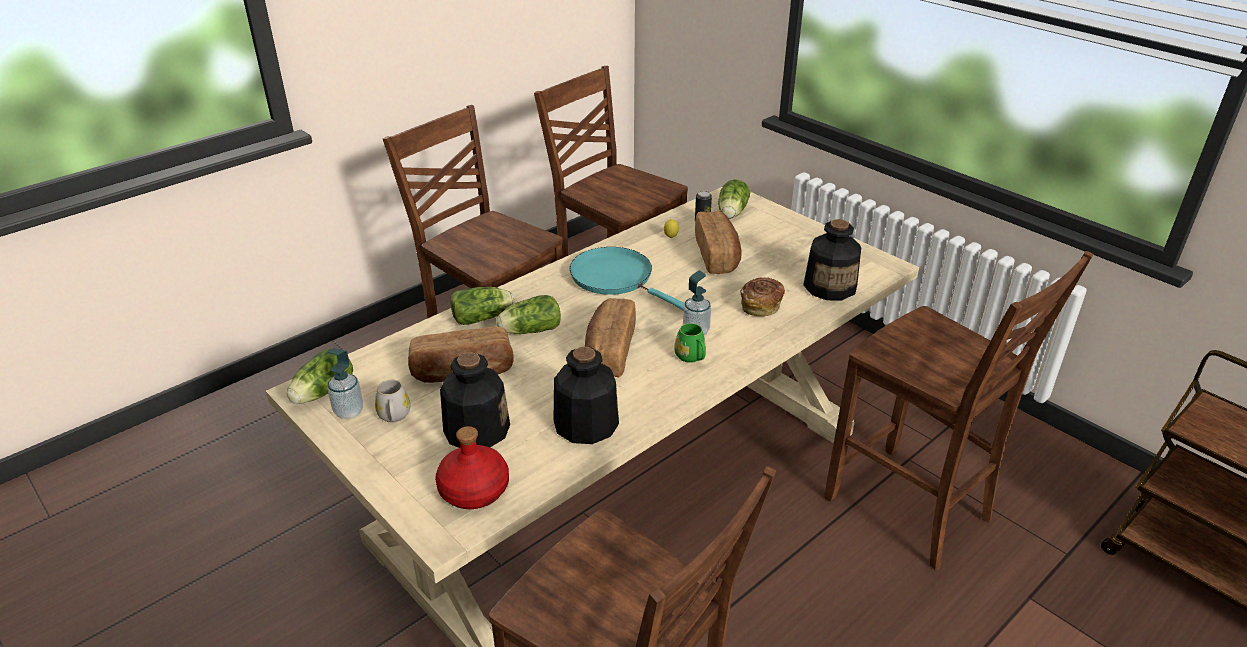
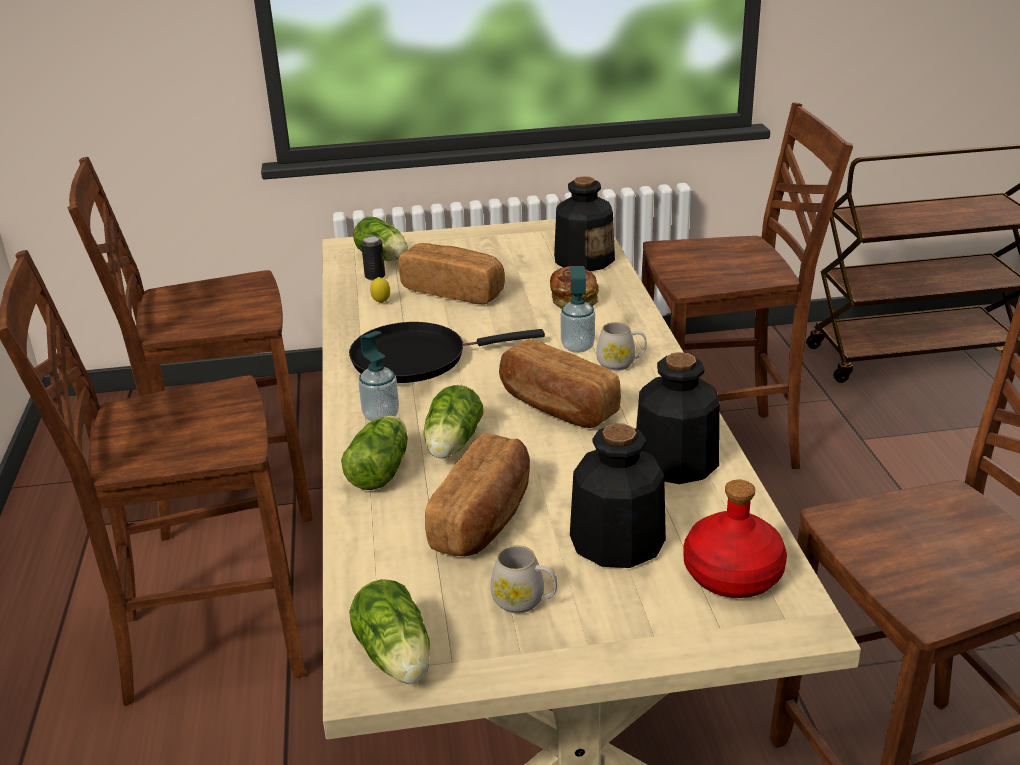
camera: 55 degrees left, 5 degrees down
soap dispenser [327,348,363,419] -> soap dispenser moved to [359,331,399,421]
turquoise frying pan [570,247,685,310] -> black frying pan [349,322,545,383]
green mug [674,323,706,363] -> white mug [596,322,647,371]

